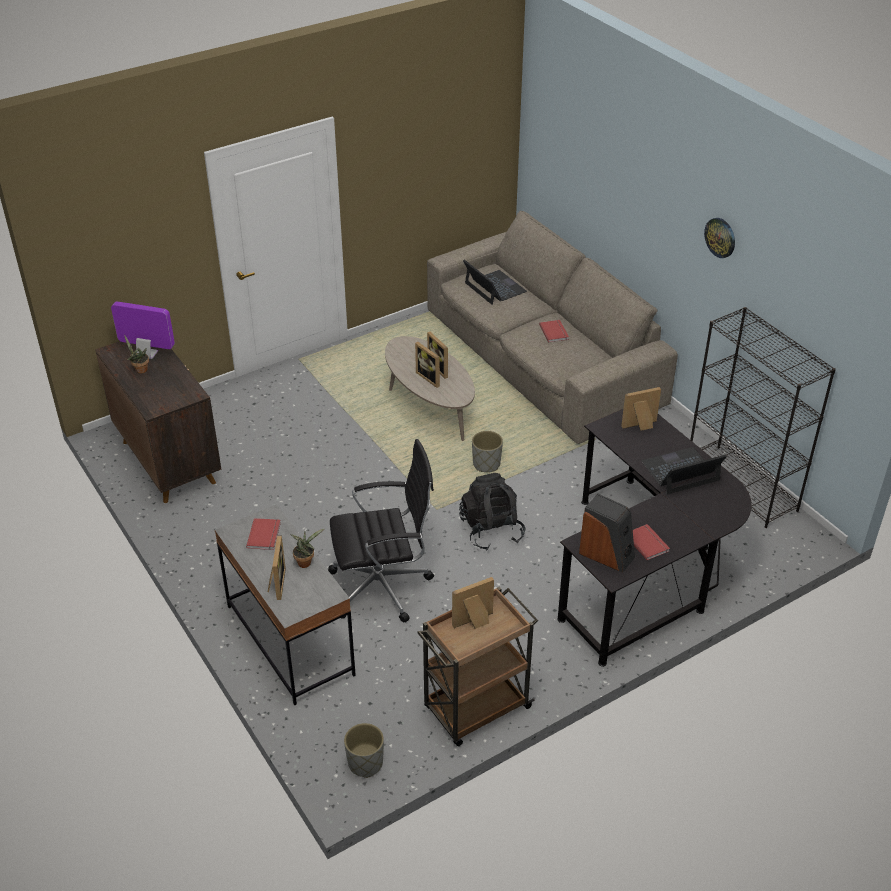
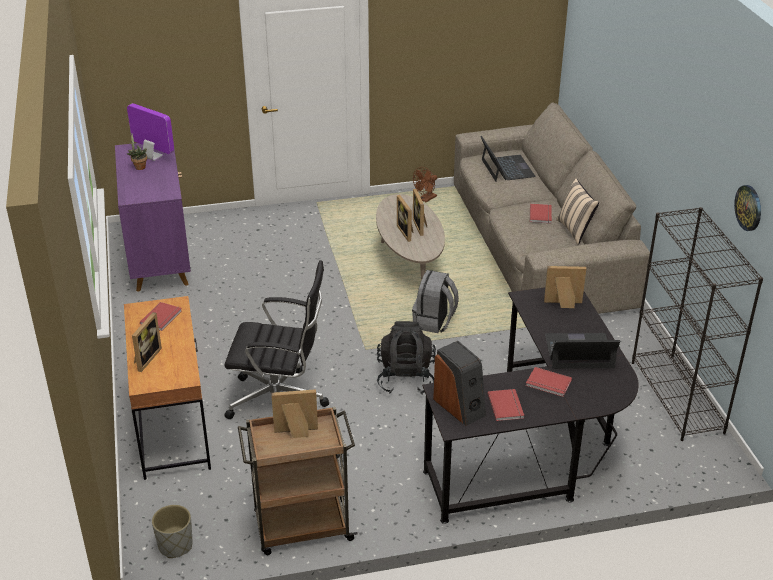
camera: 20 degrees right, 5 degrees down
brown cabinet [95,341,221,503] -> purple cabinet [115,143,191,292]
grey desk [215,504,356,705] -> brown desk [124,296,211,480]
potted plant [290,529,324,568] -> none
grey planter [472,431,503,472] -> grey backpack [412,270,459,333]
wall clock [704,218,735,258] -> wall clock moved to [734,185,761,231]
none -> brown fan [413,167,437,202]
none -> red book [526,367,572,397]
none -> beige pillow [556,178,599,245]

